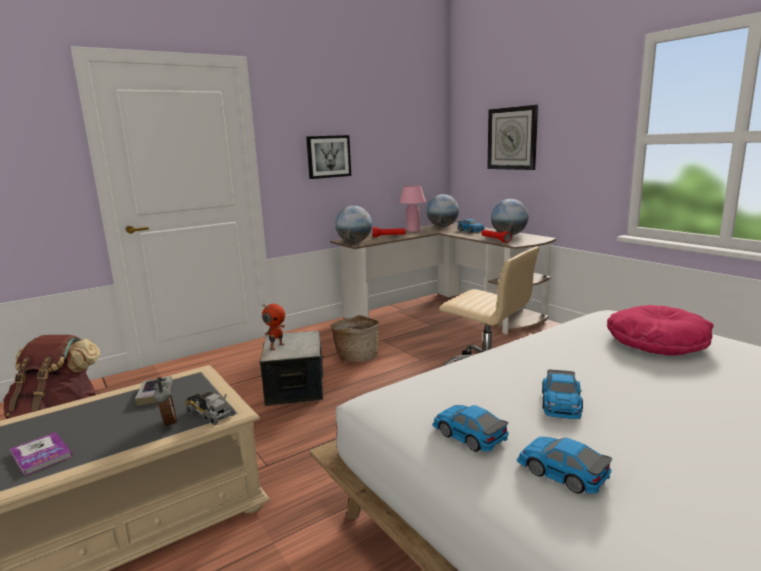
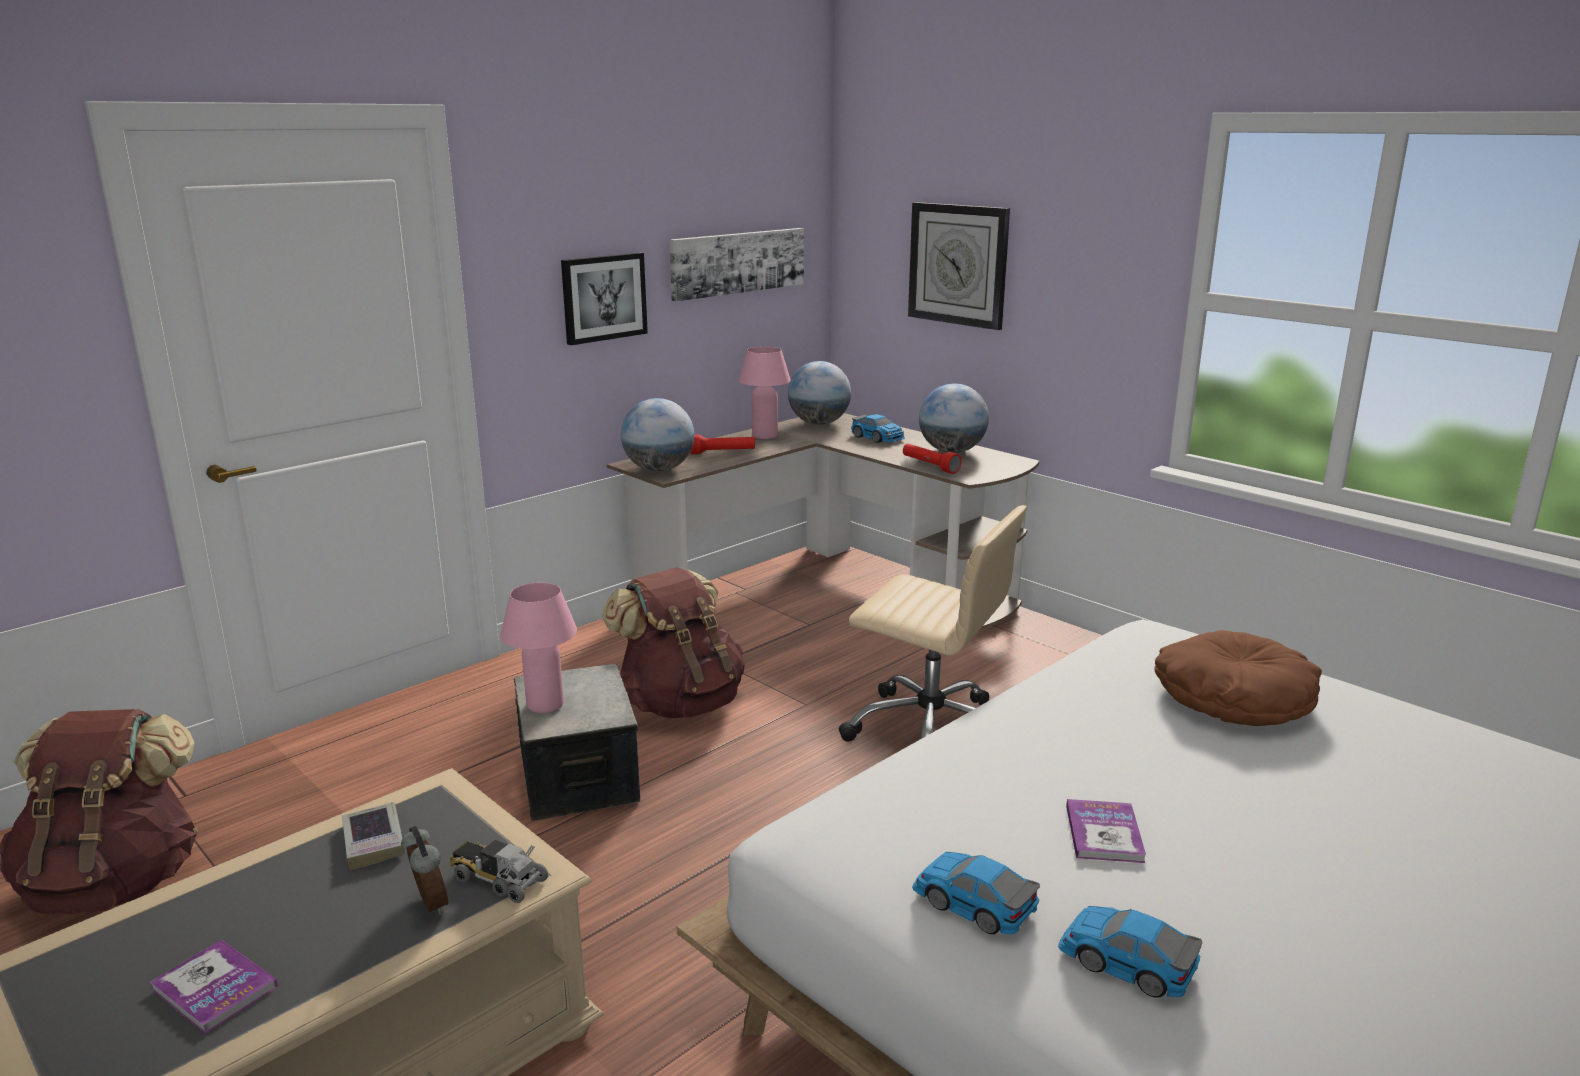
camera: 10 degrees left, 5 degrees up
toy robot [262,304,285,350] -> pink table lamp [500,582,577,713]
basket [331,315,379,362] -> brown backpack [602,567,745,718]
toy car [542,370,583,419] -> book [1066,799,1146,863]
pink pillow [607,305,714,355] -> brown pillow [1154,630,1322,726]
none -> picture [669,228,804,302]

